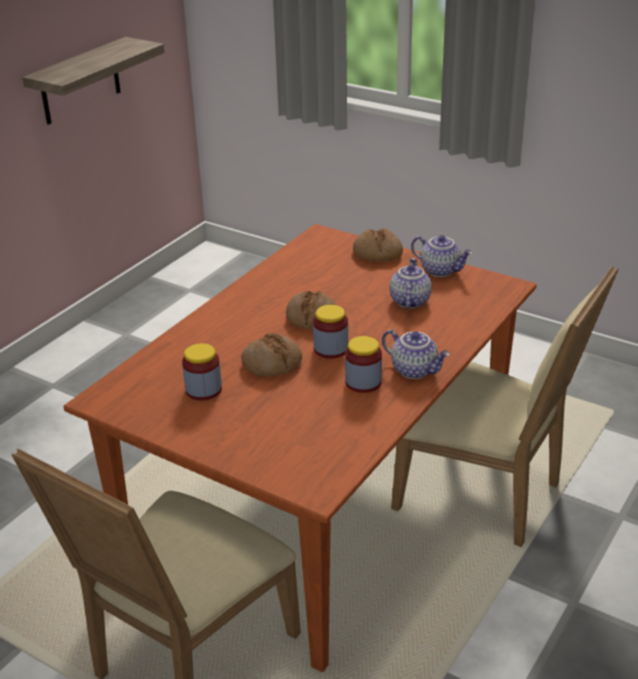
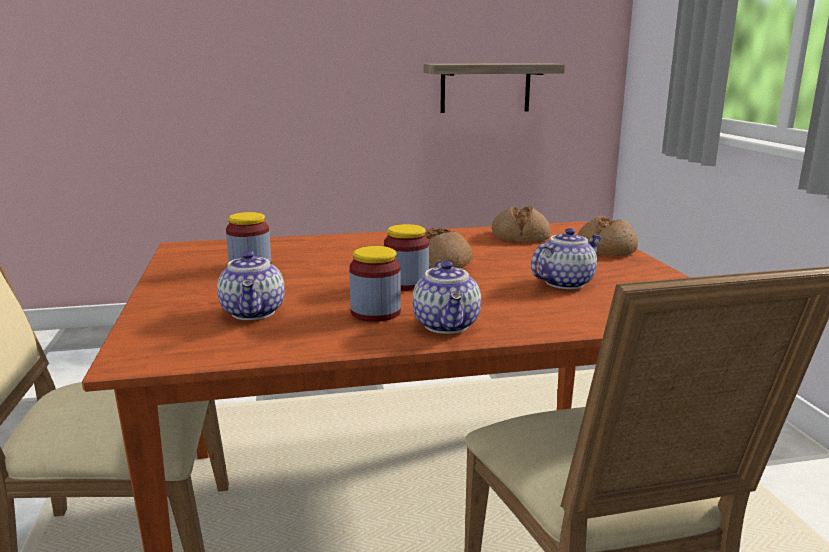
camera: 45 degrees right, 15 degrees down
bread [241,333,302,377] -> bread moved to [491,206,551,242]
teapot [411,235,472,277] -> teapot moved to [217,251,285,320]

